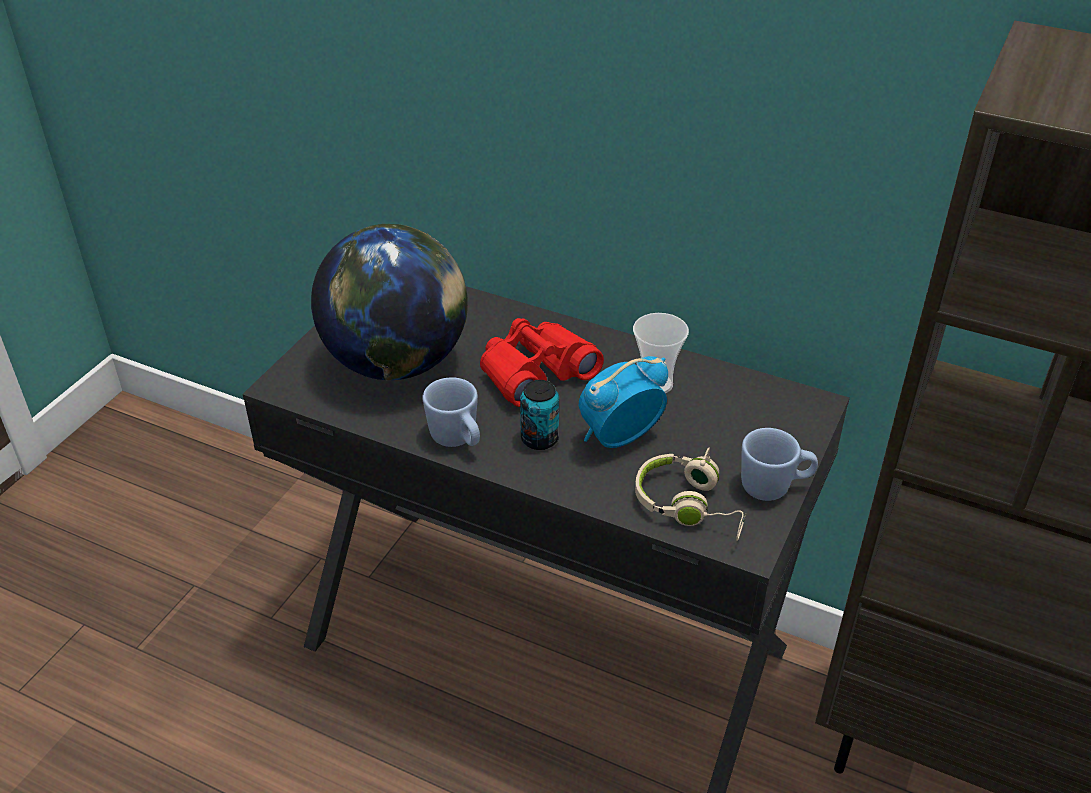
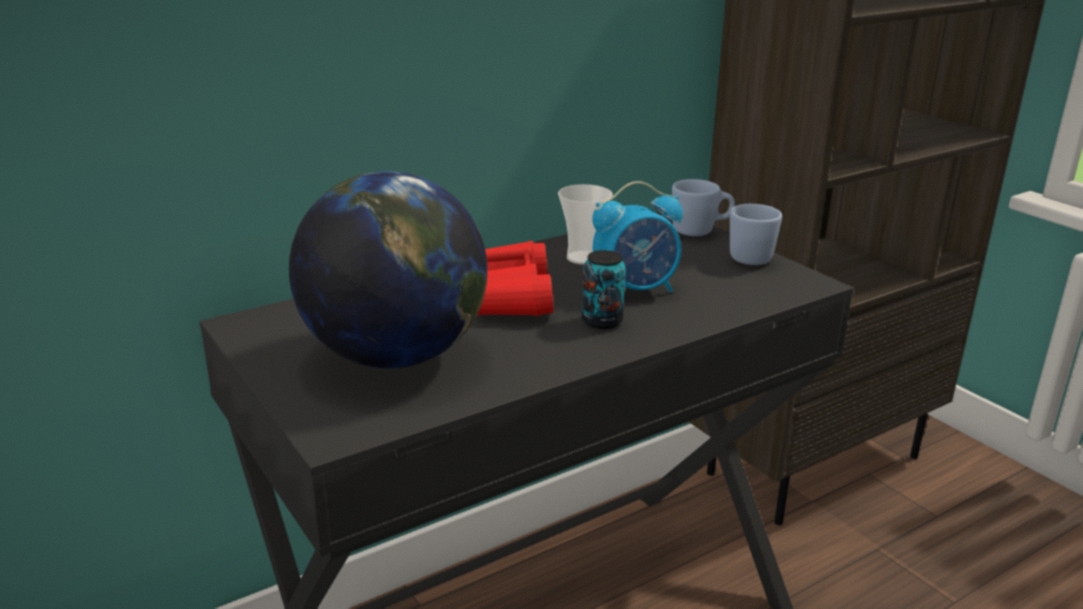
camera: 60 degrees left, 15 degrees down
blue mug [422,377,480,447] -> blue mug moved to [672,179,735,236]
alarm clock [579,356,668,448] -> alarm clock turned 105 degrees counterclockwise [592,181,683,293]
beige headphones [635,448,746,541] -> none

